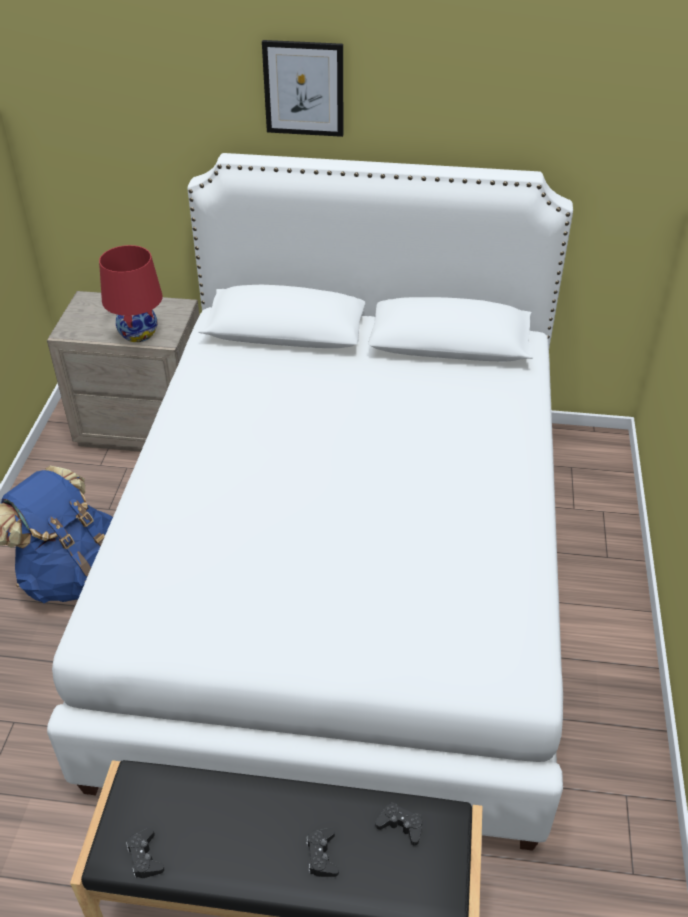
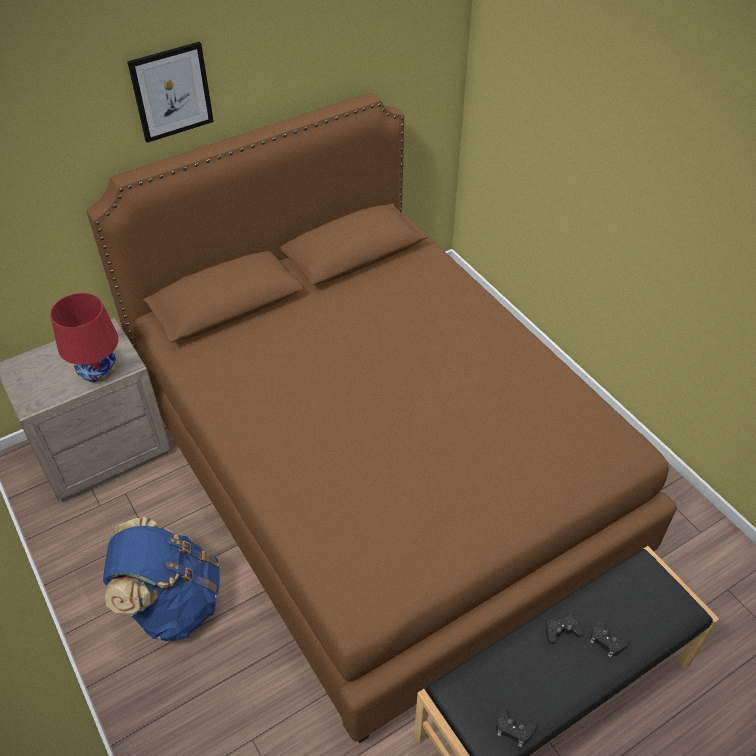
camera: 40 degrees left, 5 degrees up
white bed [47,153,573,851] -> brown bed [87,93,677,743]
black game controller [375,802,422,846] -> black game controller moved to [546,615,583,644]

